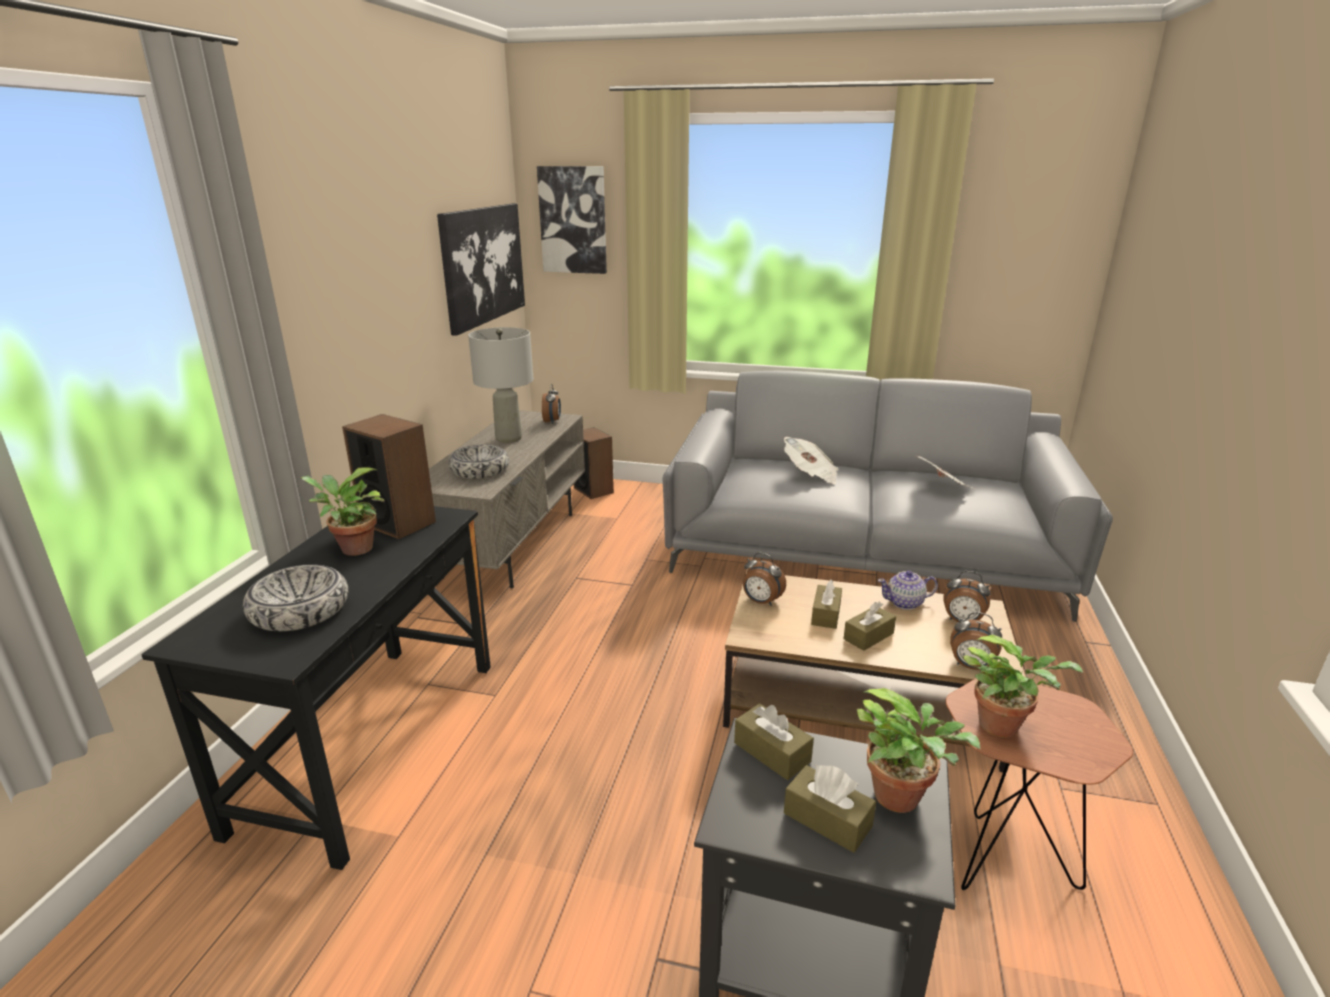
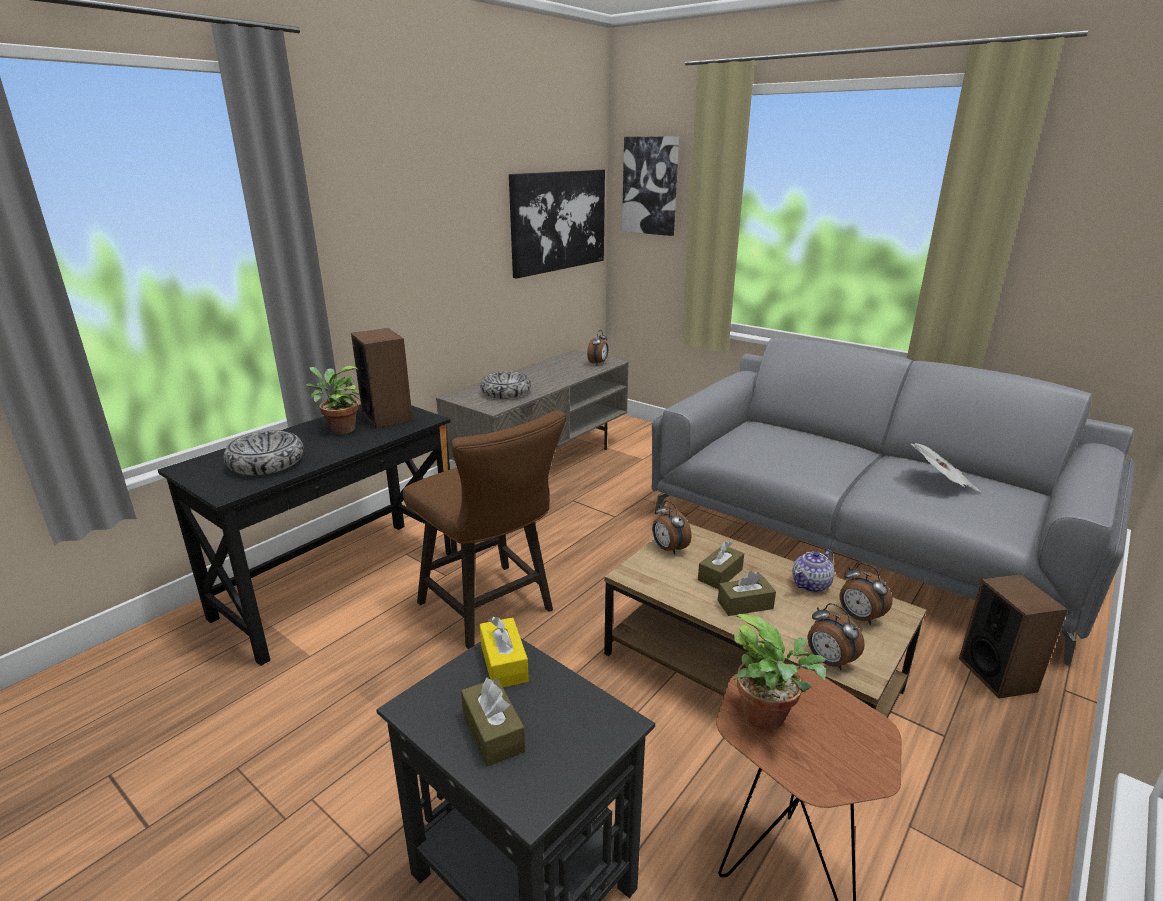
camera: 25 degrees right, 0 degrees up
grey table lamp [468,327,534,443] -> none
speaker [574,427,614,499] -> speaker moved to [959,574,1068,698]
brown tissue box [734,703,814,780] -> yellow tissue box [480,617,529,687]
newspaper [784,437,838,484] -> none
potted plant [857,688,981,813] -> none
teapot [878,570,938,610] -> teapot turned 60 degrees counterclockwise [792,550,835,593]
none -> brown stool [403,410,566,649]

